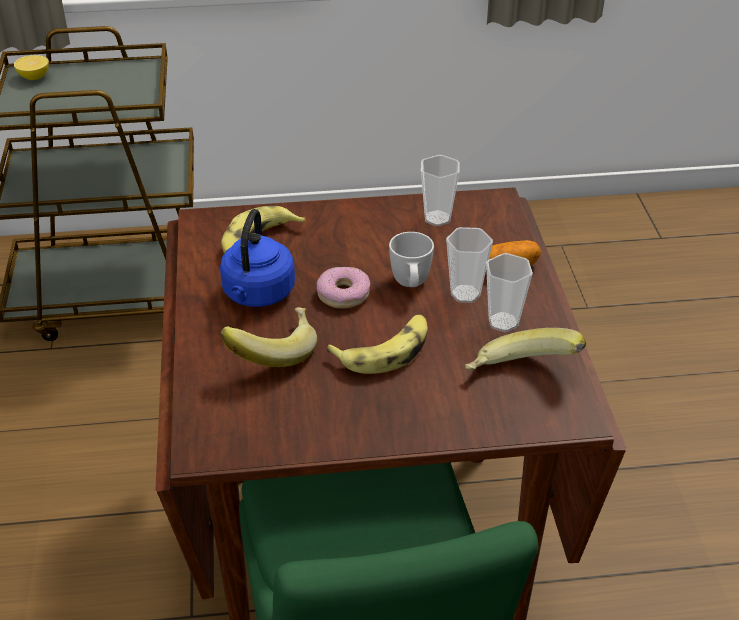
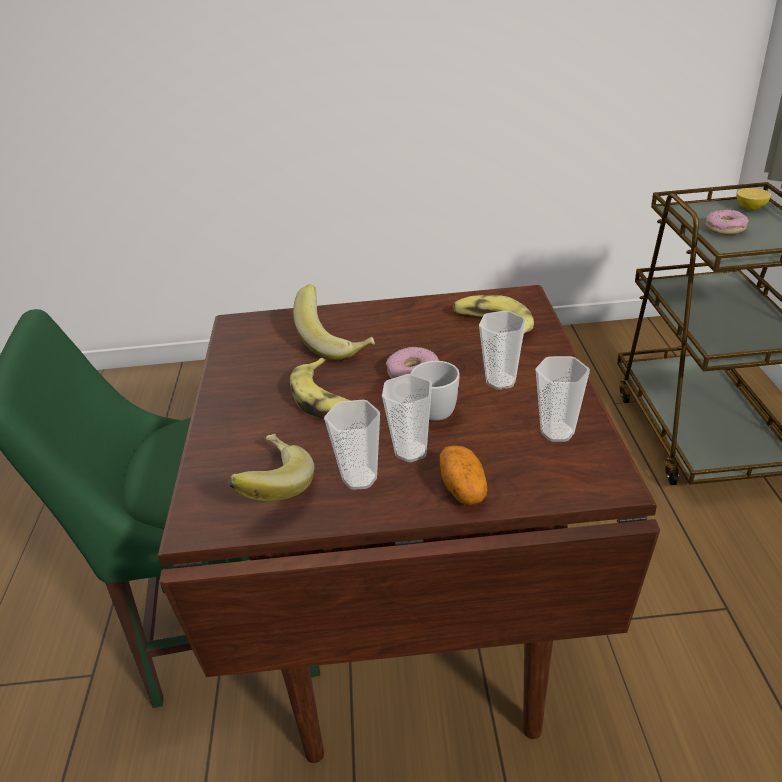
camera: 95 degrees right, 5 degrees down
blue kettle [220,209,295,307] -> none
none -> cup [479,310,526,390]
none -> donut [706,210,749,235]

